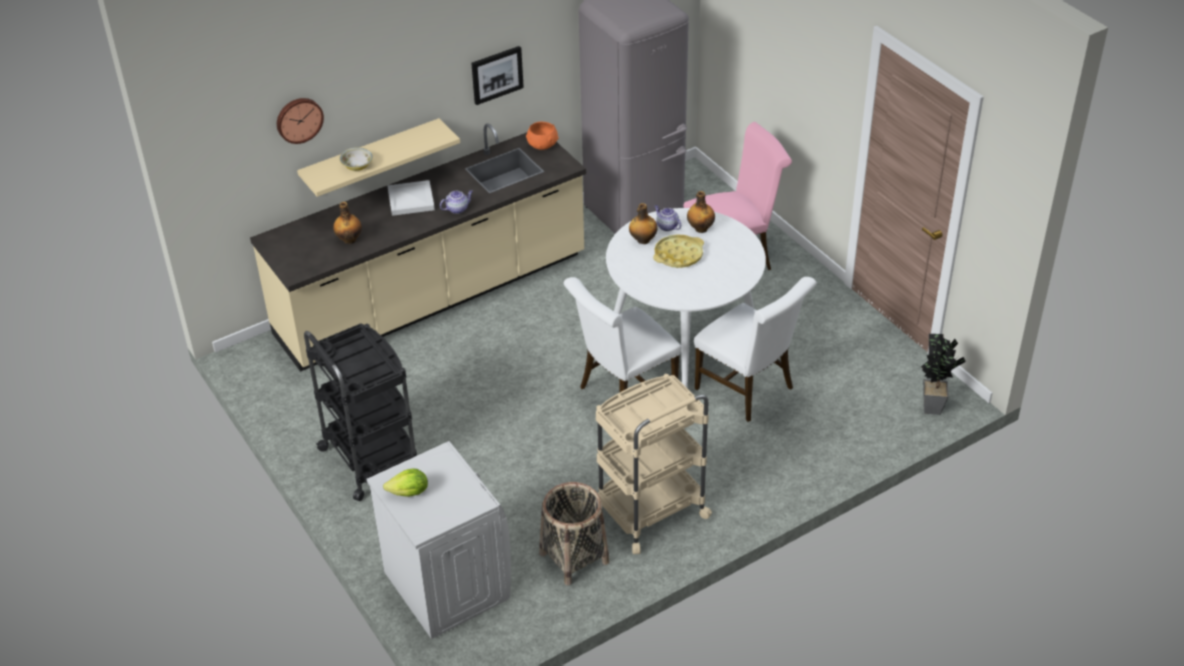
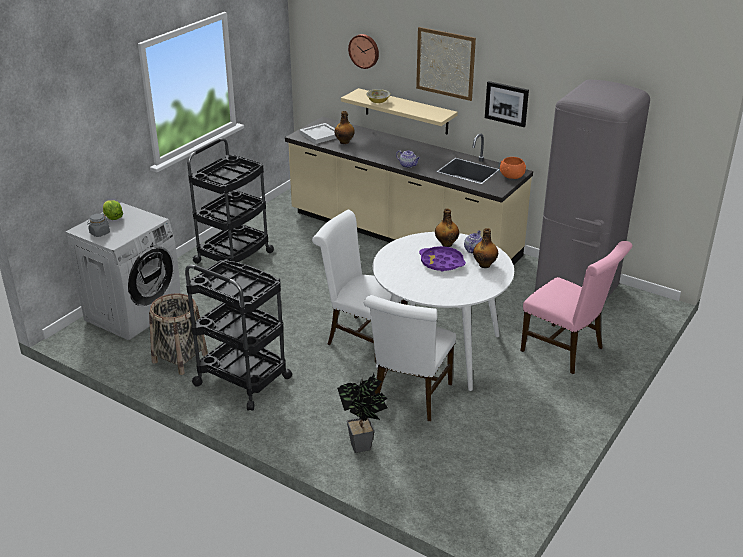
camera: 65 degrees right, 10 degrees down
white tray [387,180,435,216] -> white tray moved to [299,123,336,144]
beige cart [596,374,712,554] -> black cart [185,259,292,411]
yellow tray [653,234,704,268] -> purple tray [419,246,466,271]
potted plant [921,334,966,415] -> potted plant moved to [337,373,388,453]
none -> grey jar [87,213,110,237]
none -> picture [416,27,476,101]

